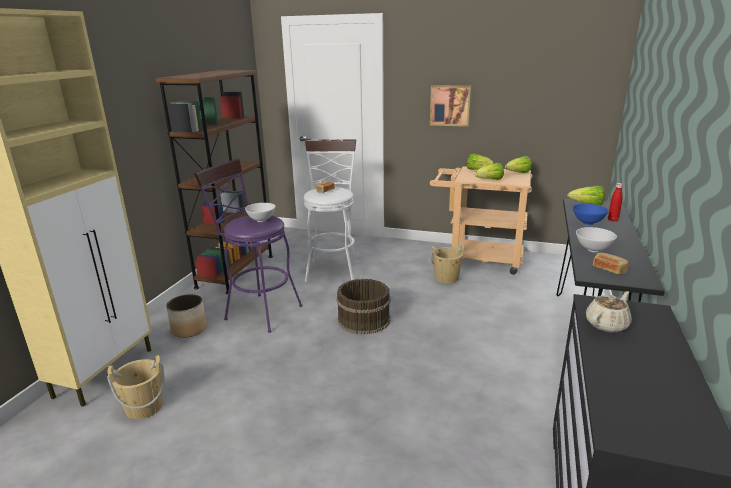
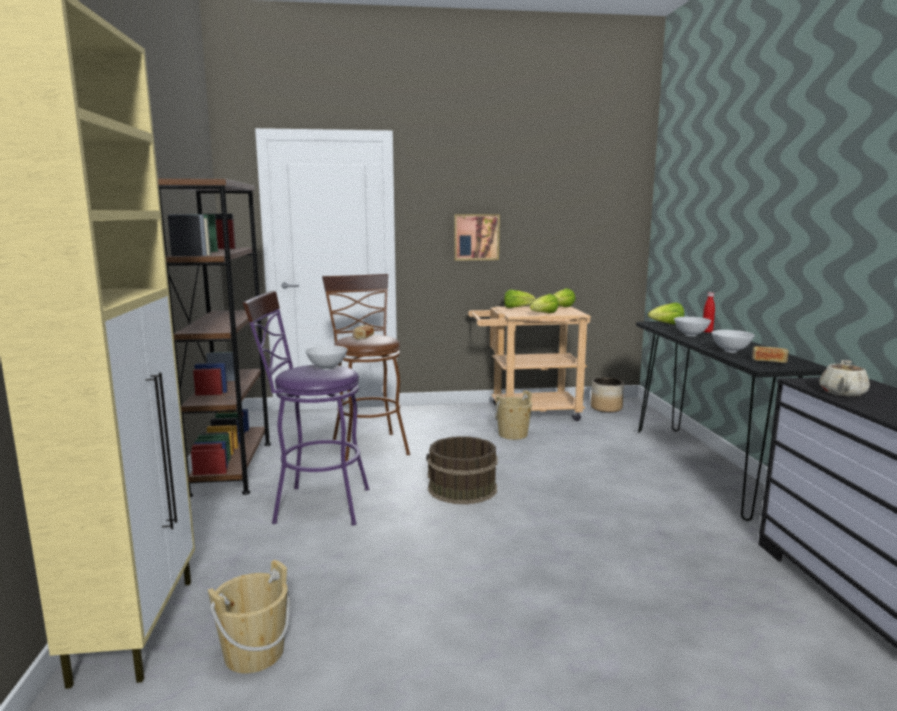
camera: 25 degrees left, 10 degrees down
planter [166,294,207,338] -> planter moved to [591,378,624,413]
white stool [304,139,358,282] -> brown stool [322,274,410,461]
blue bowl [573,204,609,225] -> white bowl [674,317,711,336]

